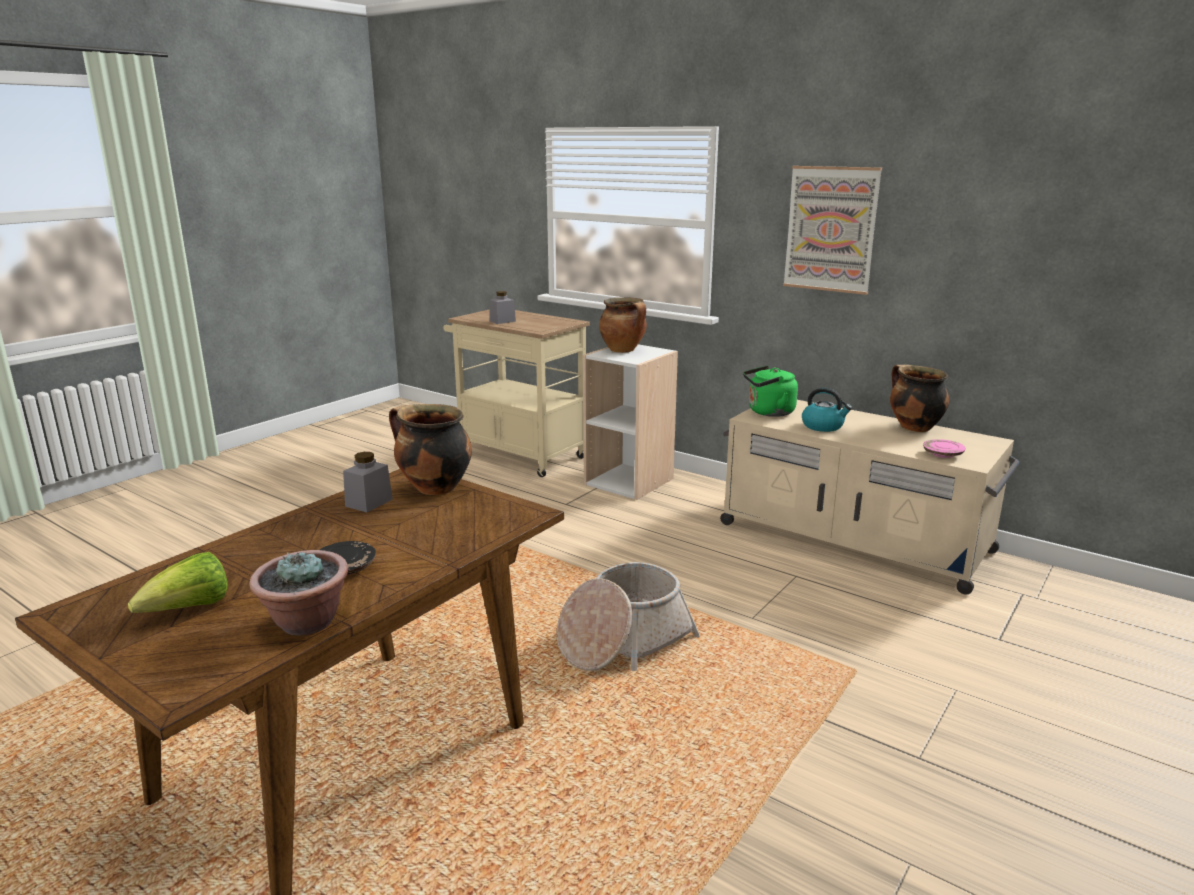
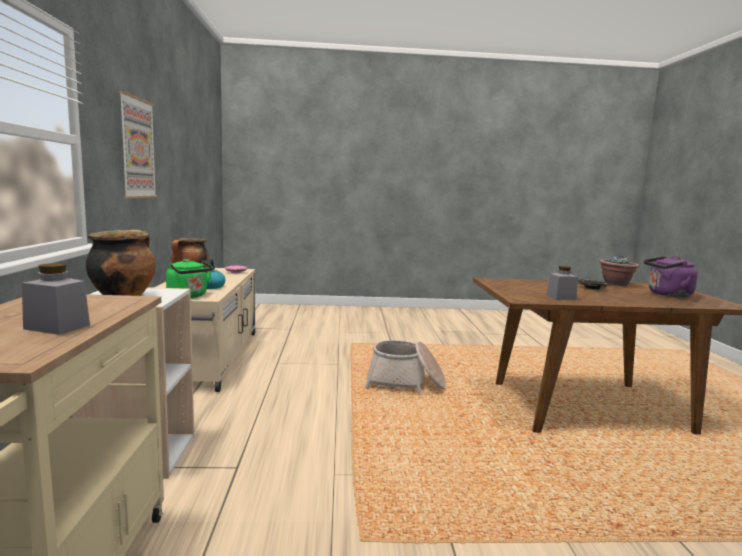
camera: 130 degrees left, 10 degrees down
lettuce [128,552,228,613] -> purple kettle [644,256,698,298]
cooking pot [389,404,472,495] -> none

